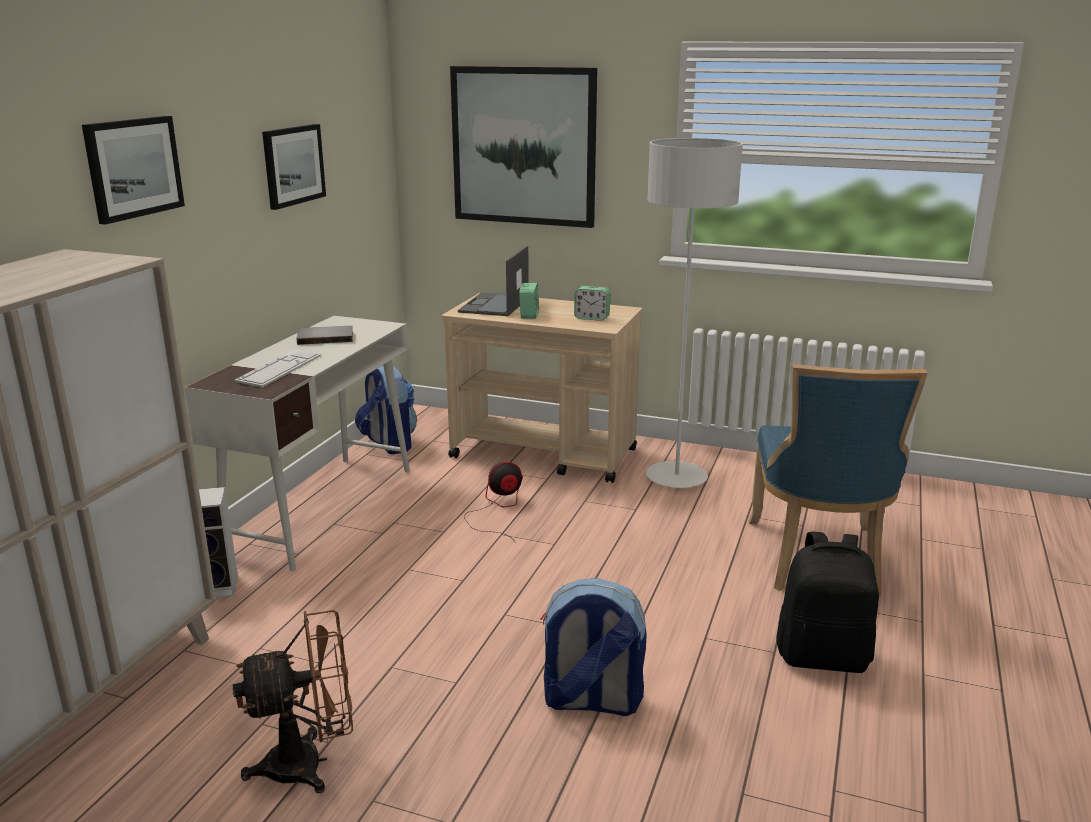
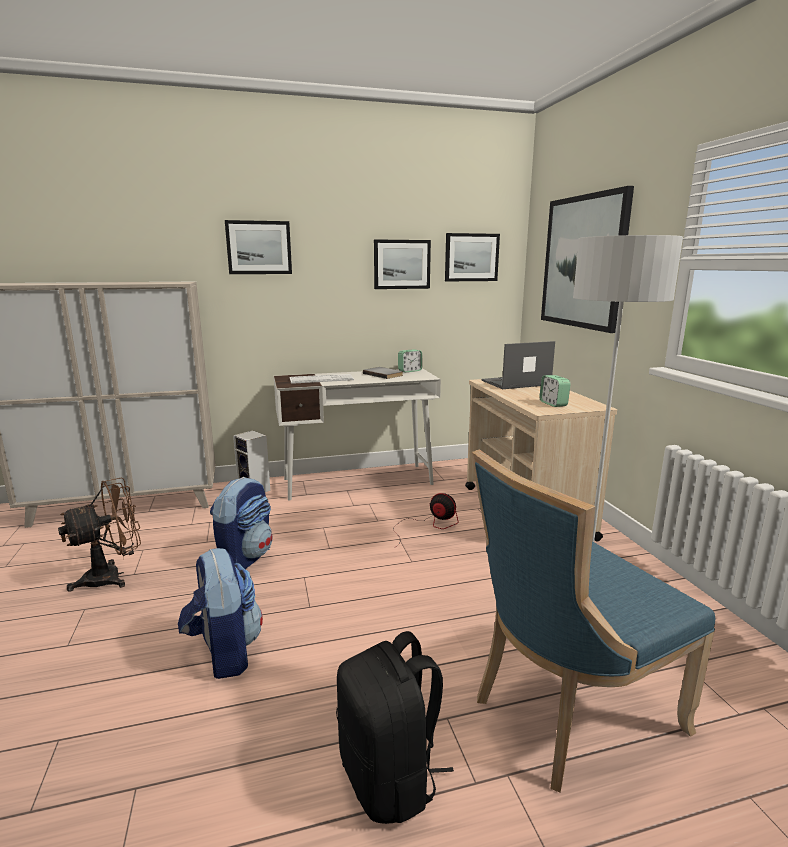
camera: 55 degrees right, 5 degrees down
brown fan [233,610,353,793] -> brown fan turned 75 degrees counterclockwise [58,477,141,592]
backpack [355,365,417,454] -> backpack moved to [210,477,272,569]
alarm clock [519,283,539,319] -> alarm clock moved to [398,349,422,373]
none -> picture [445,233,500,281]

